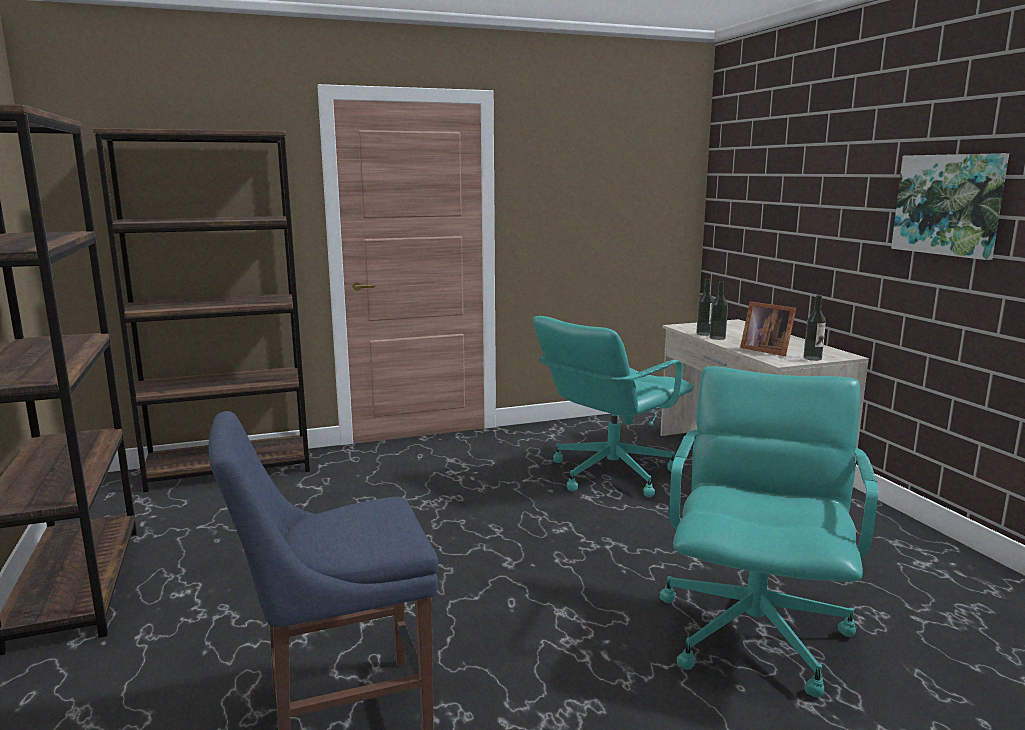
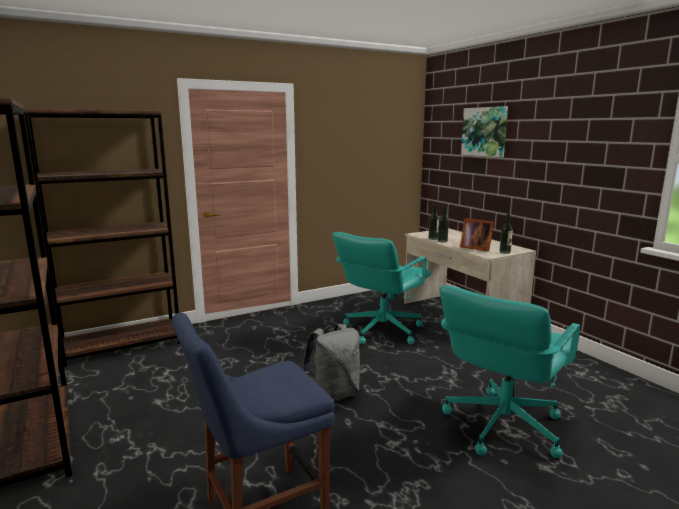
camera: 10 degrees left, 0 degrees up
turquoise office chair [659,366,878,697] -> turquoise office chair turned 150 degrees counterclockwise [439,286,580,459]
picture [891,153,1009,260] -> picture moved to [461,106,508,157]
none -> grey backpack [302,324,360,401]

